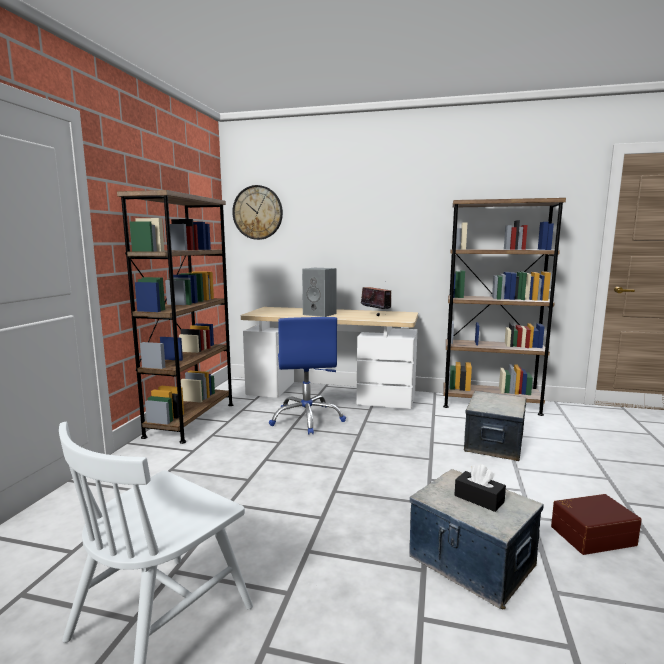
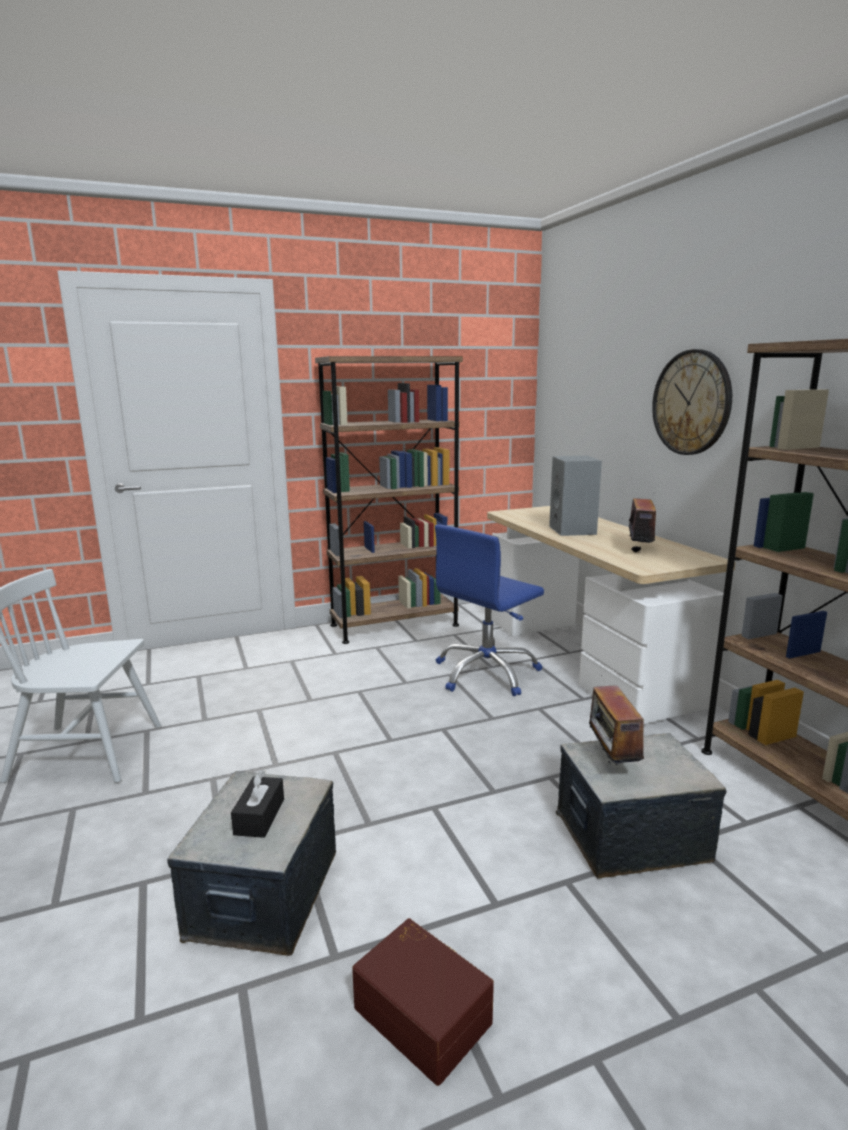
camera: 55 degrees right, 5 degrees up
wall clock [232,185,283,240] -> wall clock moved to [652,349,732,455]
none -> radio [589,685,649,765]

